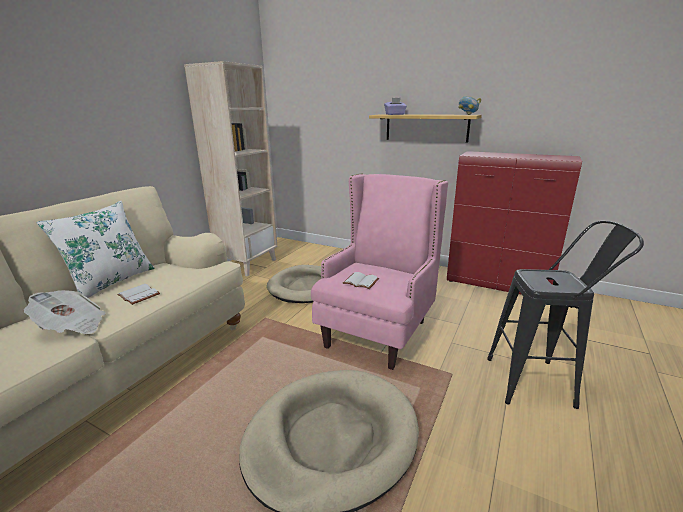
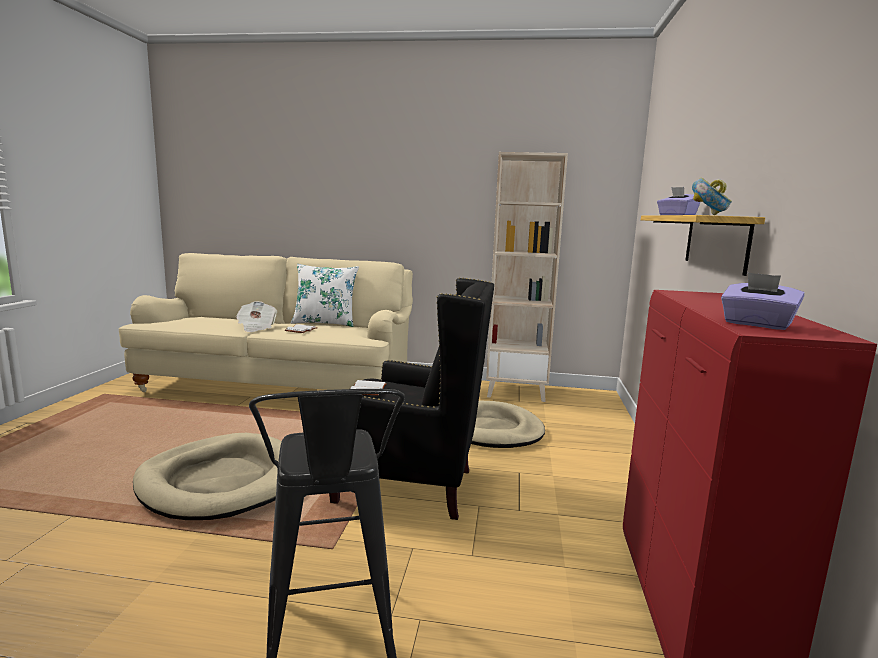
camera: 70 degrees right, 10 degrees down
pink armchair [311,174,448,370] -> black armchair [329,278,494,520]
none -> purple tissue box [721,272,804,330]

